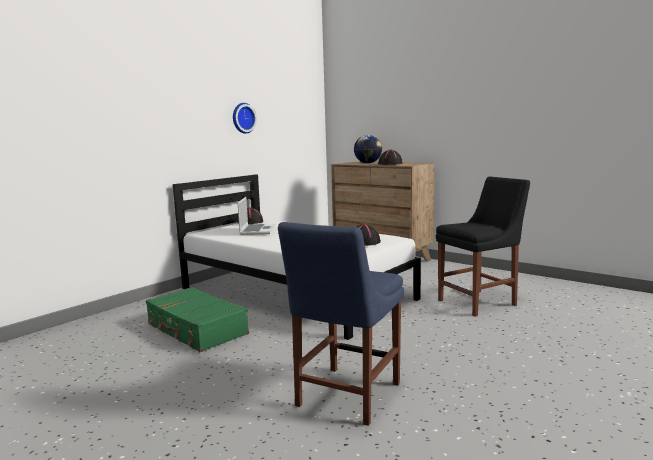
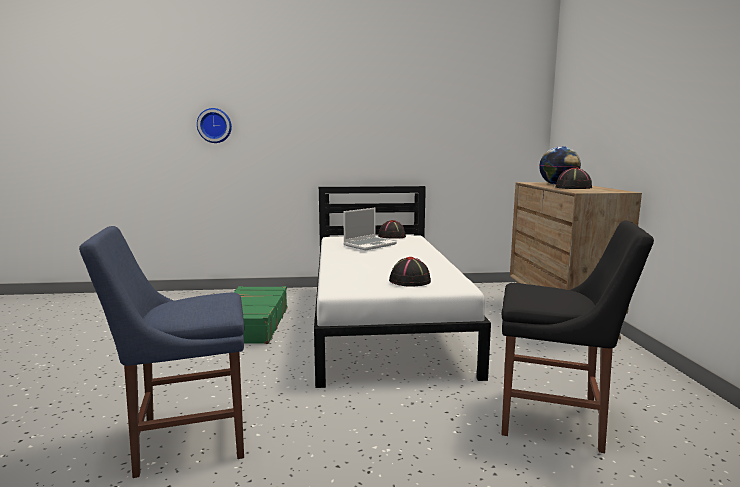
camera: 45 degrees right, 0 degrees up
wall clock [233,103,257,134] -> wall clock moved to [197,108,232,143]

